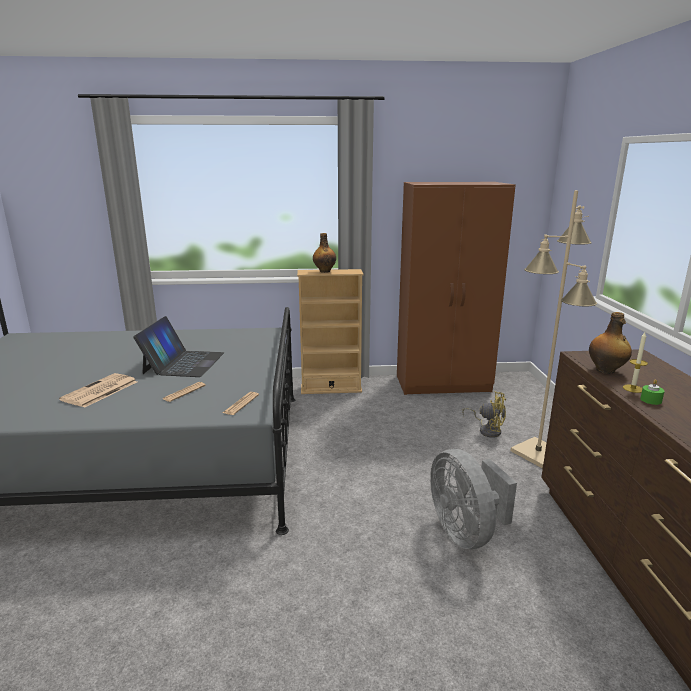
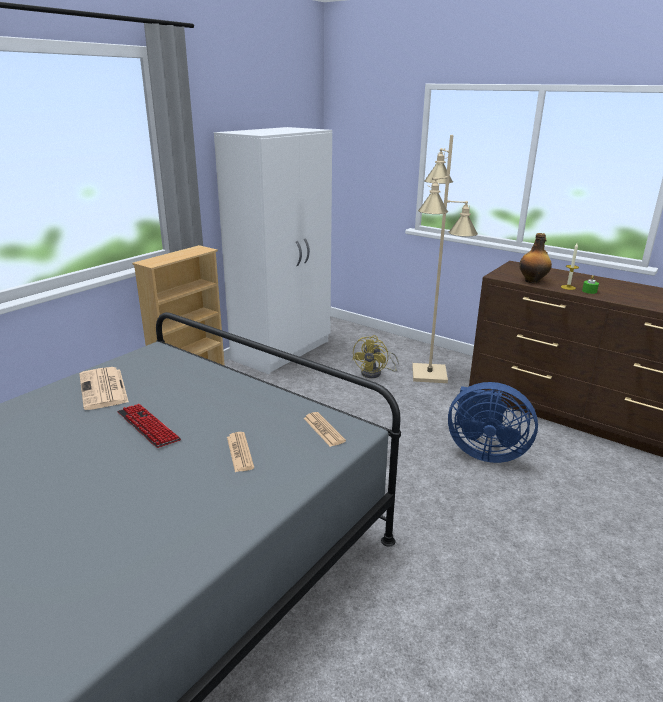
camera: 50 degrees left, 5 degrees up
newspaper [59,373,137,408] -> newspaper moved to [79,367,129,410]
laptop [133,316,224,377] -> keyboard [117,404,181,448]
bottle [313,233,336,273] -> none
brown wardrobe [397,182,516,395] -> white wardrobe [214,127,332,374]
grey fan [430,449,517,549] -> blue fan [448,382,538,463]
yellow fan [462,391,506,438] -> yellow fan turned 135 degrees clockwise [352,335,399,378]

